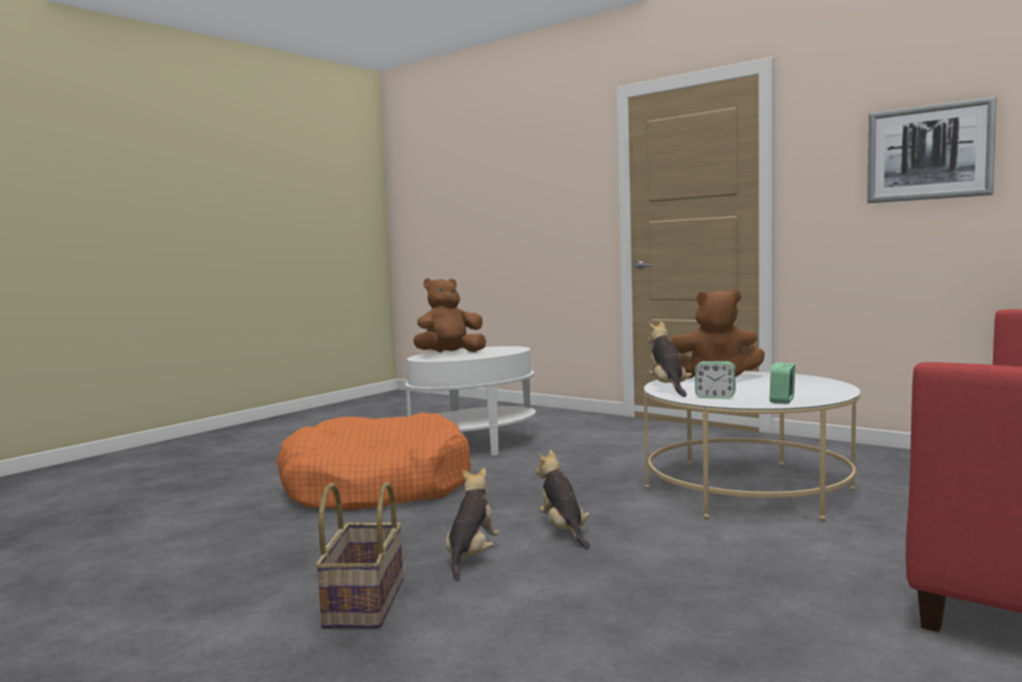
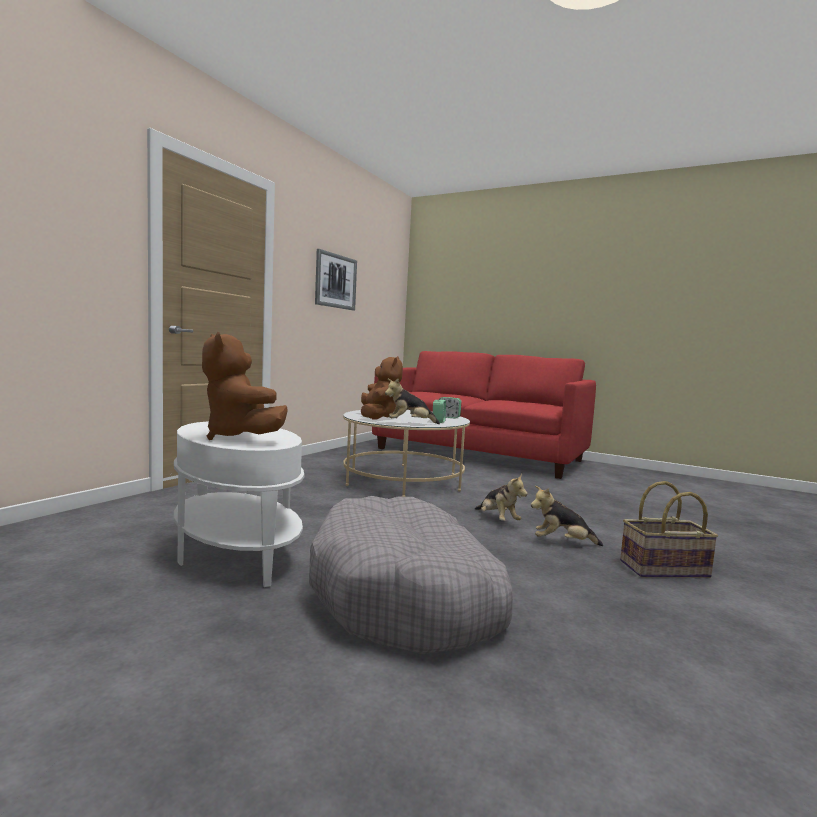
camera: 100 degrees left, 0 degrees up
orange dog bed [276,412,471,510] -> grey dog bed [309,496,513,654]
plush toy [536,450,590,549] -> plush toy turned 90 degrees counterclockwise [475,474,528,521]

